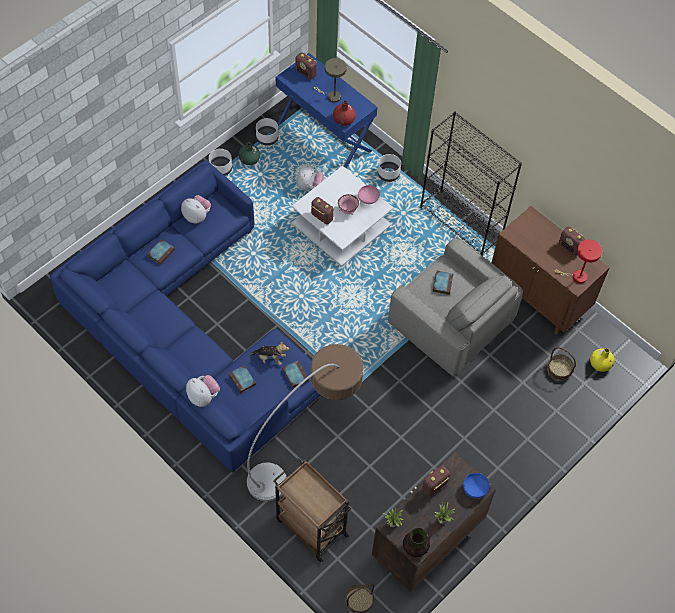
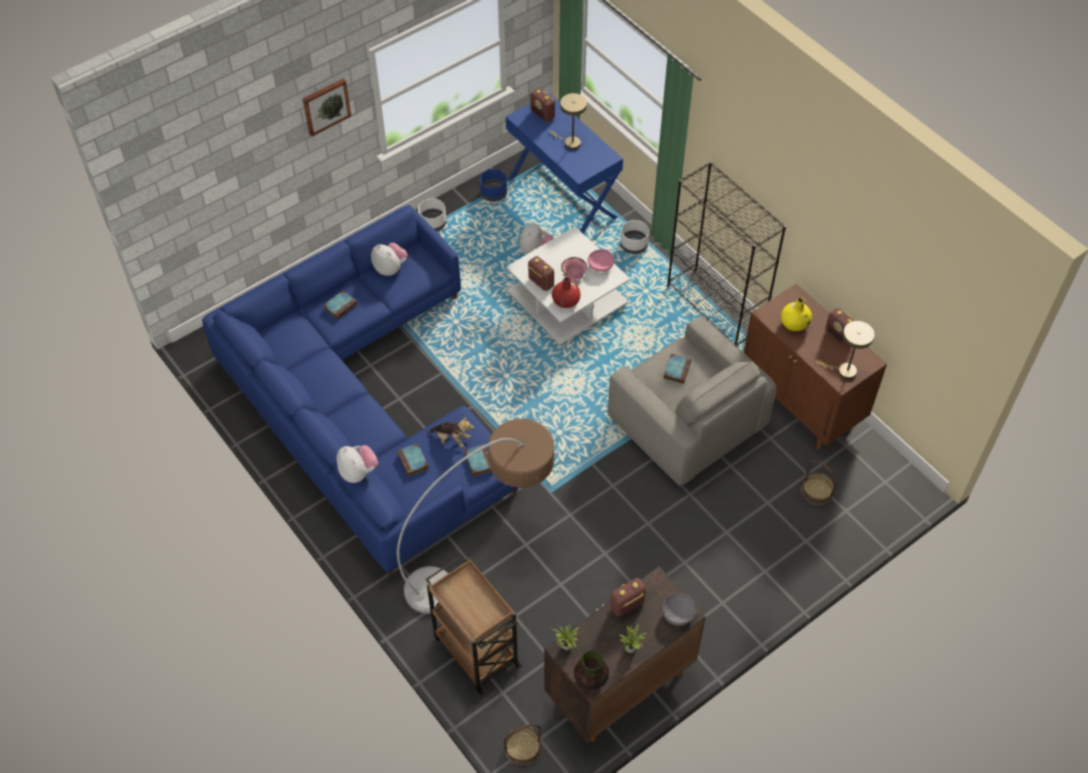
camera: 10 degrees right, 5 degrees down
green vase [239,142,260,165] -> none
white planter [256,118,278,146] -> blue planter [480,169,507,202]
red vase [333,101,356,126] -> red vase moved to [552,277,581,308]
blue bowl [463,473,490,499] -> grey bowl [663,593,696,626]
red table lamp [554,240,602,284] -> beige table lamp [816,321,875,380]
yellow vase [590,348,614,372] -> yellow vase moved to [781,298,812,331]
none -> picture [303,78,351,136]

